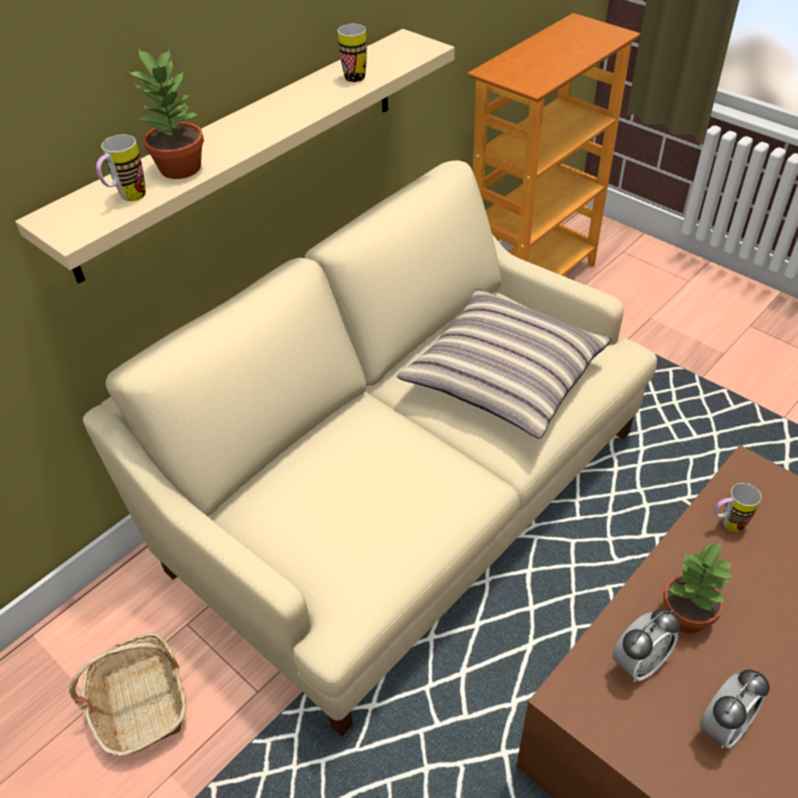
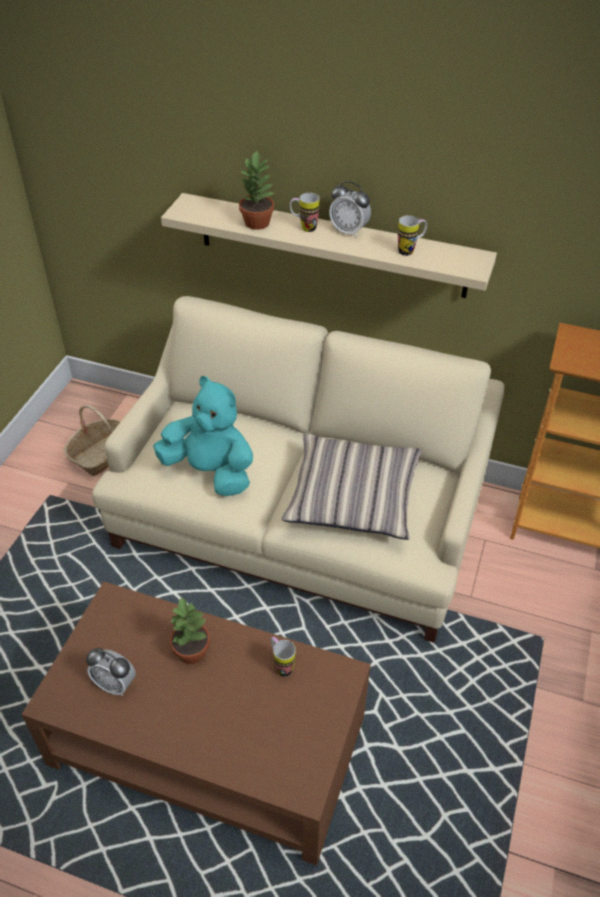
camera: 65 degrees right, 0 degrees up
mug [96,135,145,201] -> mug moved to [290,193,319,232]
alarm clock [612,609,680,682] -> alarm clock moved to [329,181,371,237]
none -> turquoise plush toy [153,376,253,496]

